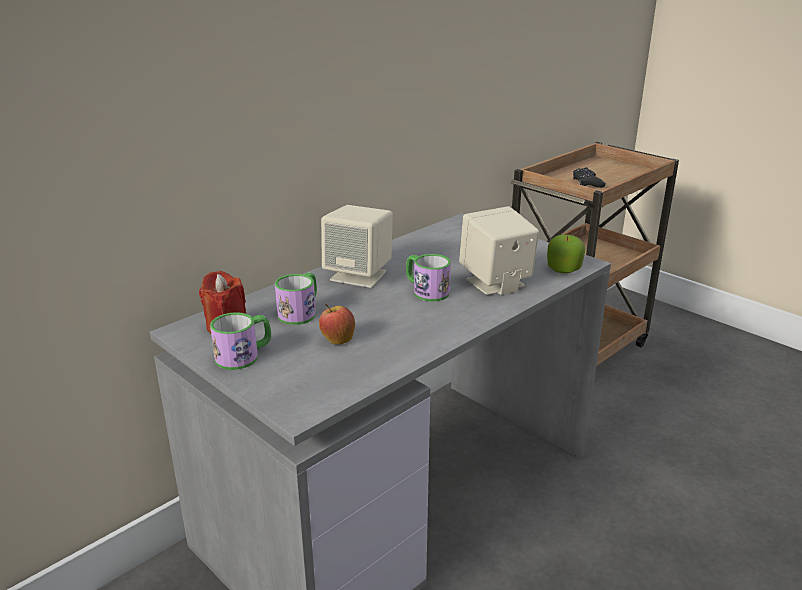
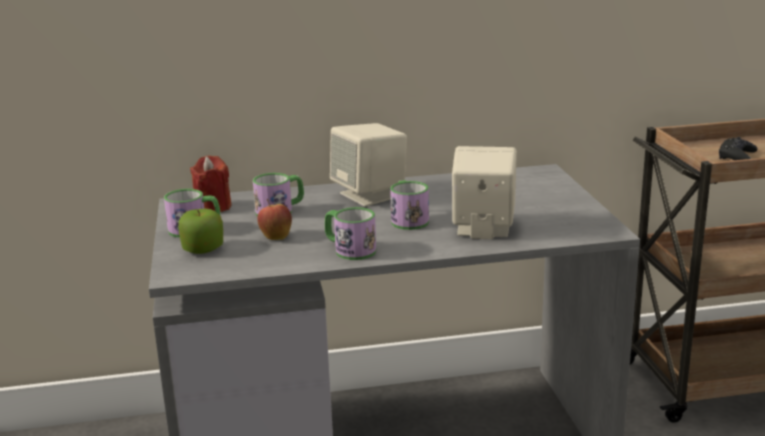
camera: 35 degrees right, 5 degrees down
apple [547,234,585,273] -> apple moved to [178,208,223,254]
none -> mug [324,207,376,260]

